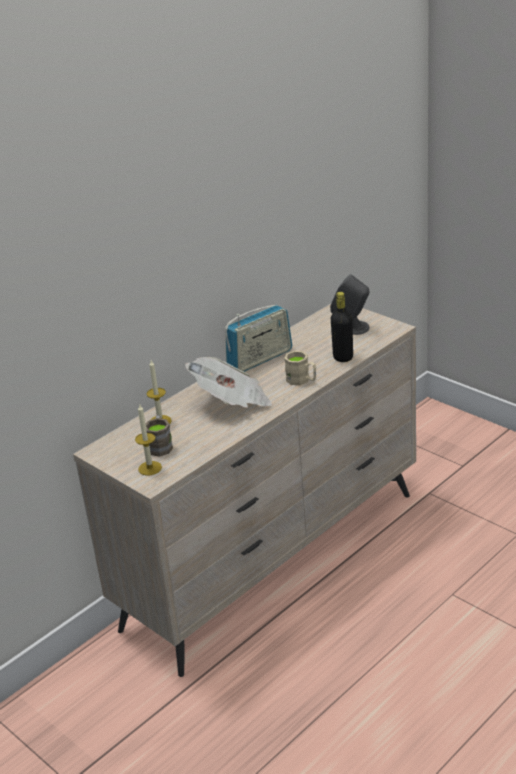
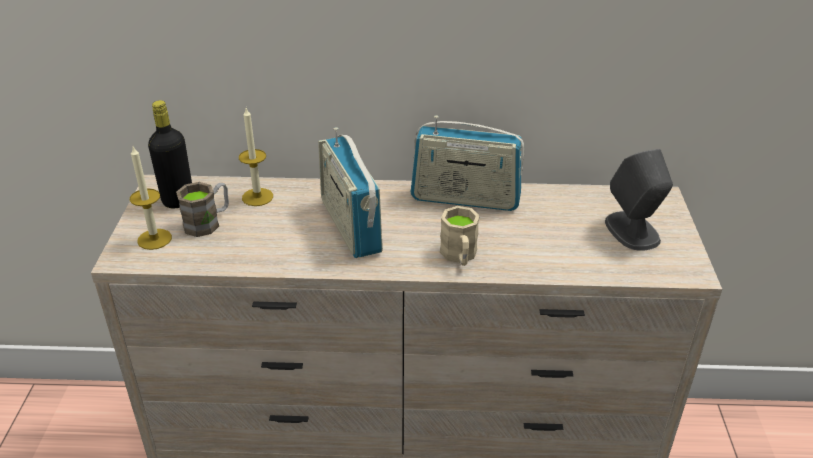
camera: 45 degrees right, 5 degrees up
newspaper [185,357,273,408] -> radio [318,127,383,258]
black bottle [331,292,353,362] -> black bottle moved to [148,100,192,208]

